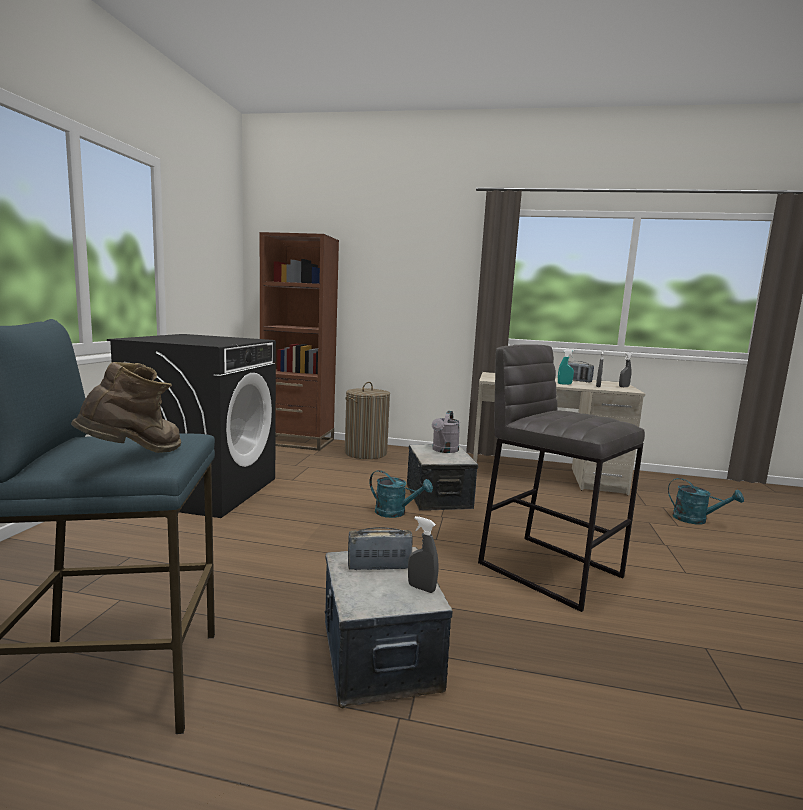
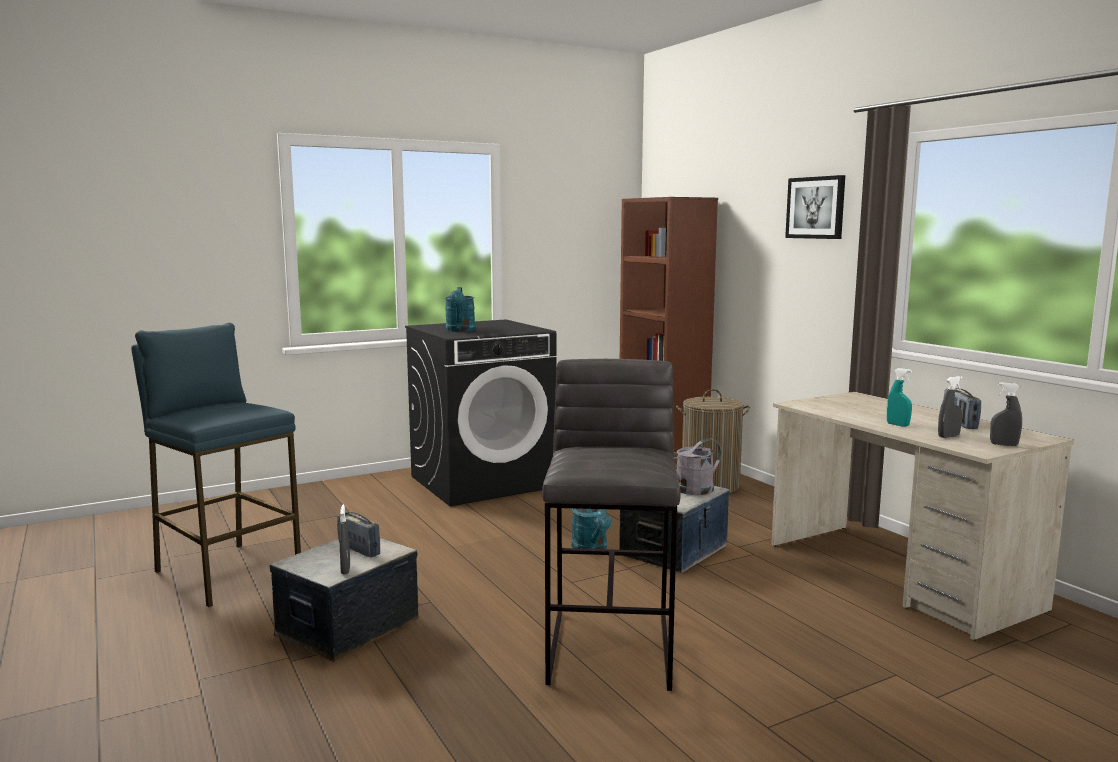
camera: 50 degrees right, 0 degrees up
brown boot [71,362,181,453] -> none
turquoise watering can [668,478,744,524] -> turquoise watering can moved to [445,287,476,332]
none -> picture [785,175,845,239]

